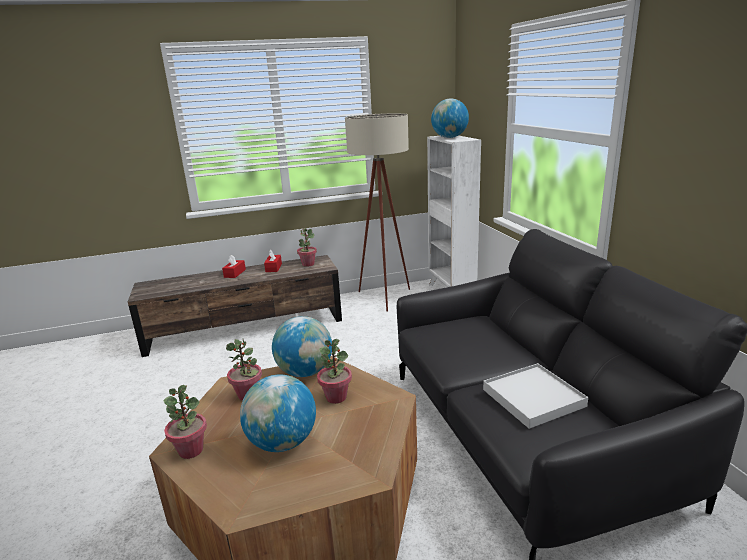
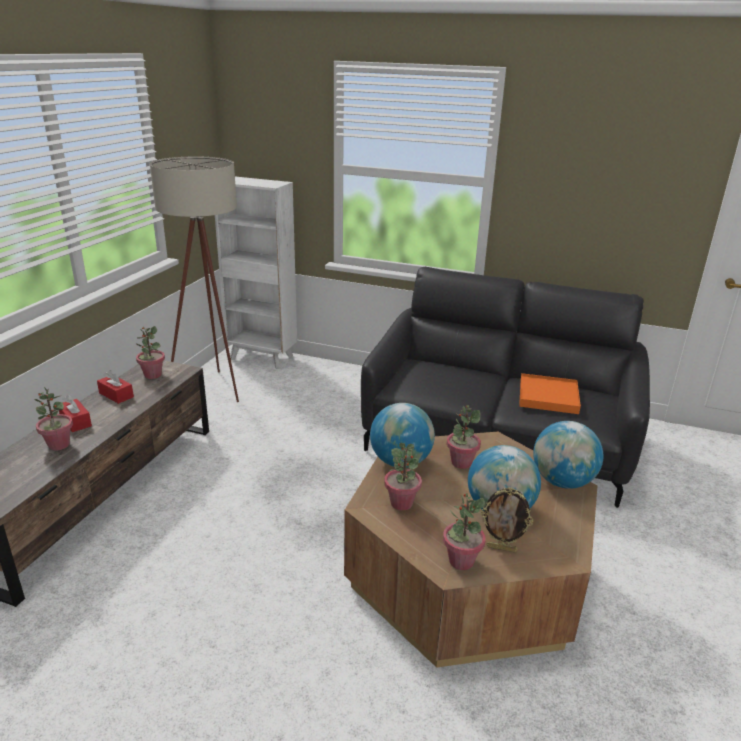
camera: 55 degrees left, 5 degrees up
globe [431,98,469,138] -> globe moved to [533,421,603,489]
white tray [483,363,588,429] -> orange tray [519,373,581,414]
none -> potted plant [35,387,73,451]
none -> picture frame [481,487,533,552]

